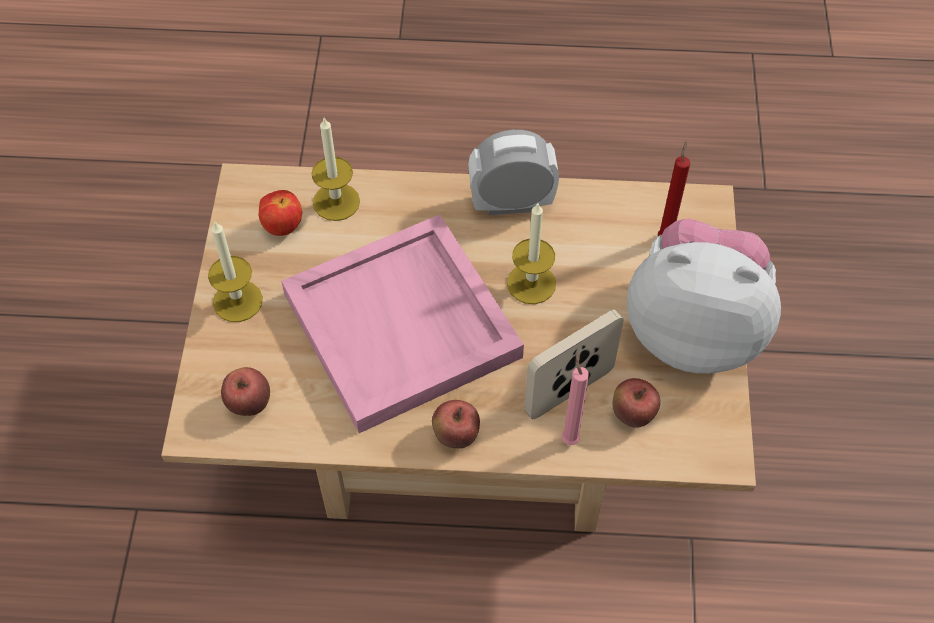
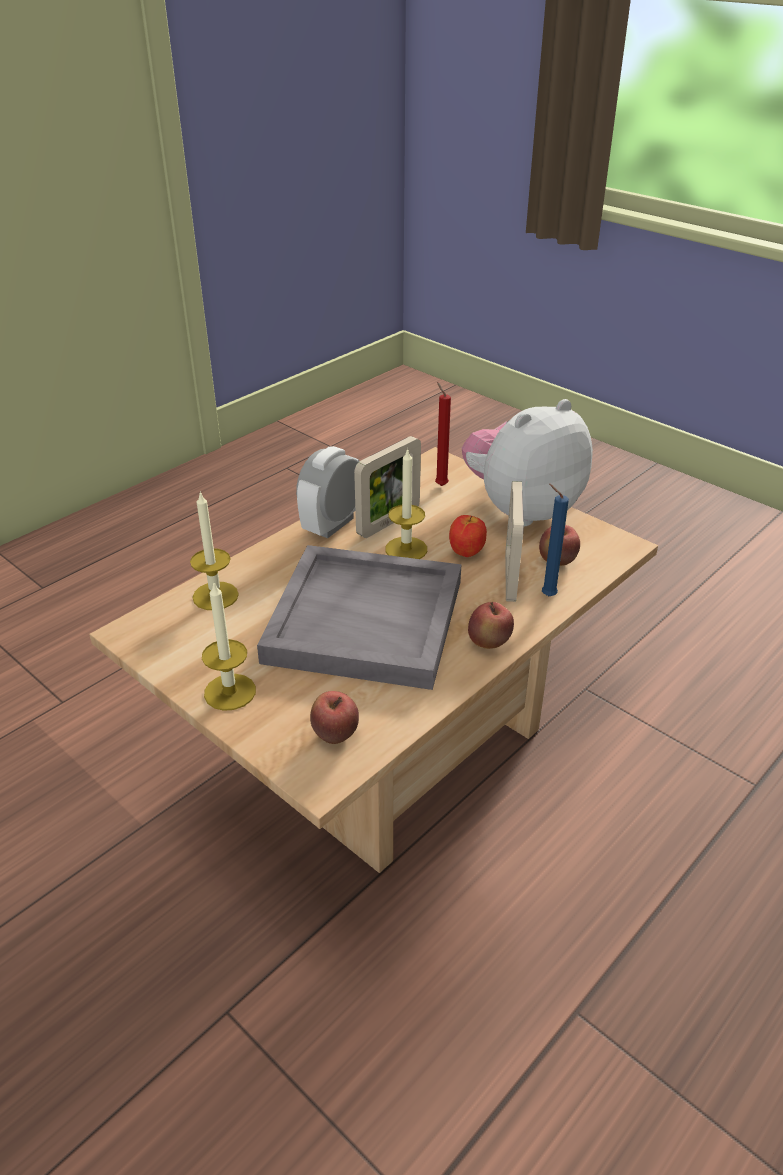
camera: 50 degrees left, 20 degrees down
apple [259,190,302,236] -> apple moved to [449,515,487,557]
pink tray [281,214,524,433] -> grey tray [257,545,461,690]
pink candle [562,351,589,445] -> blue candle [542,484,569,596]
none -> picture frame [354,436,421,538]

